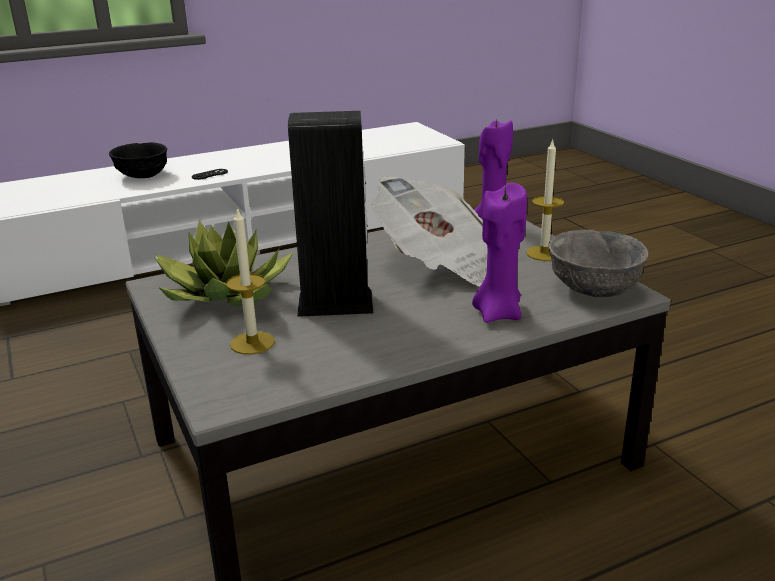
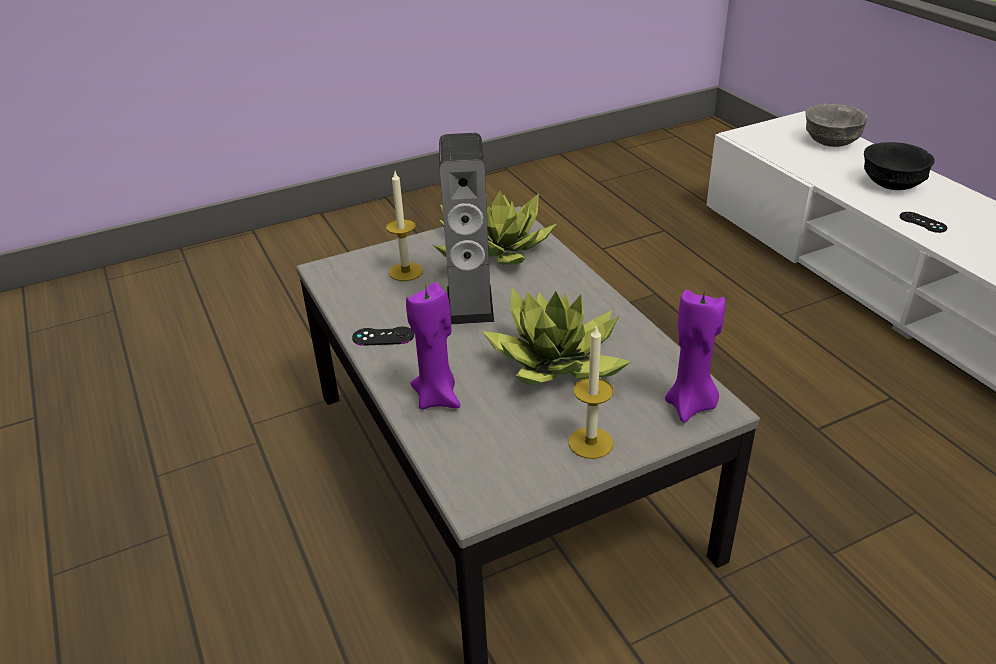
camera: 90 degrees right, 10 degrees up
newspaper [371,176,487,287] -> potted plant [482,287,631,385]
grey bowl [548,230,649,297] -> grey bowl moved to [805,104,868,147]
none -> black game controller [352,327,414,346]

